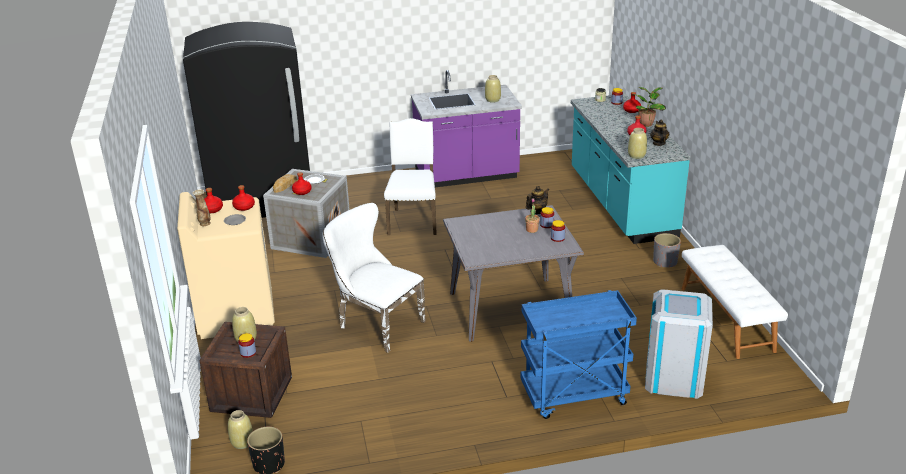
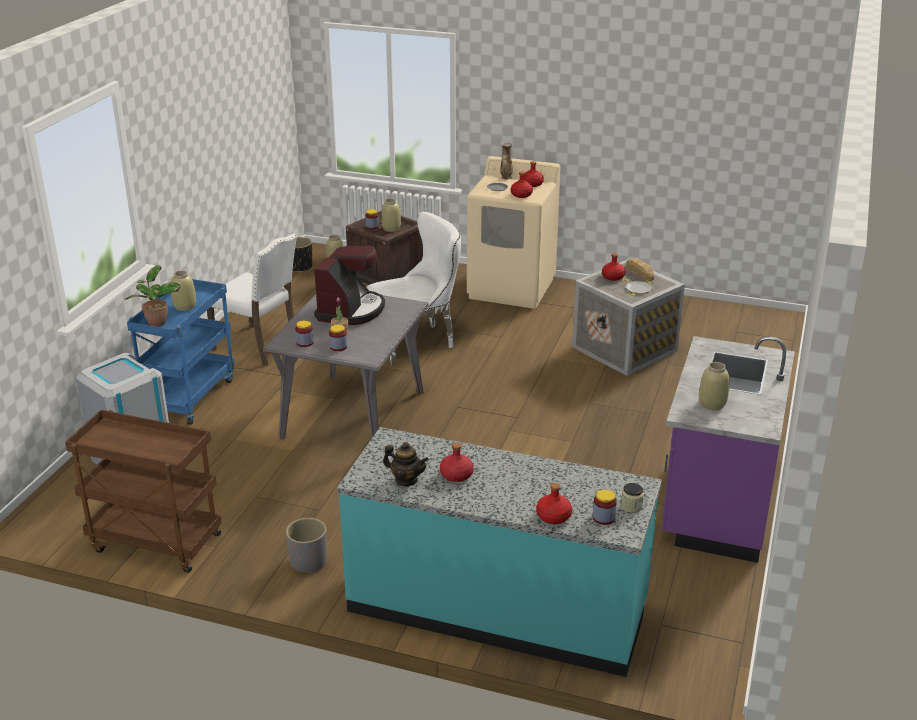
camera: 120 degrees right, 0 degrees up
black fridge [183,22,310,218] -> none
white chair [384,118,437,235] -> white chair moved to [207,233,297,366]
teapot [526,186,549,214] -> none
beige vase [628,128,647,159] -> beige vase moved to [171,270,196,311]
potted plant [633,87,666,127] -> potted plant moved to [125,265,181,327]
white bench [681,245,788,359] -> brown cart [65,410,222,573]
none -> coffee machine [314,245,385,325]

